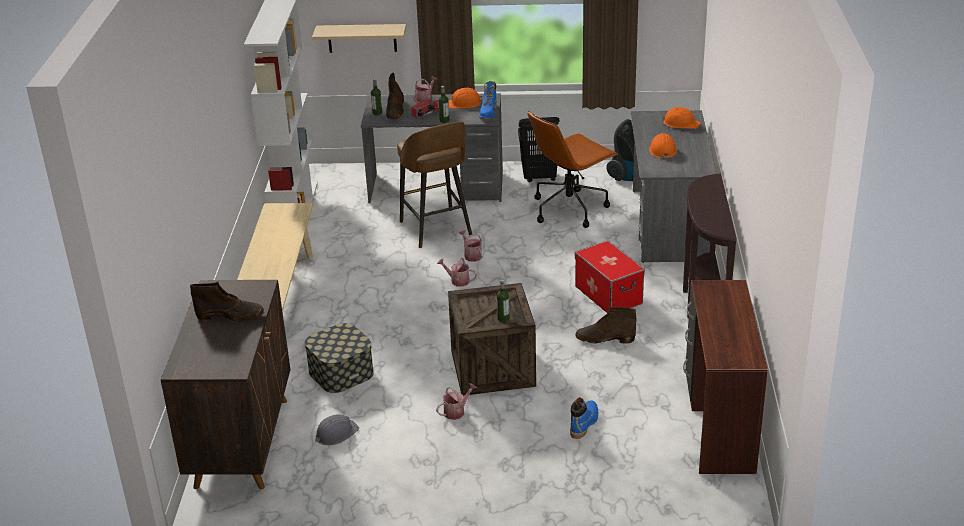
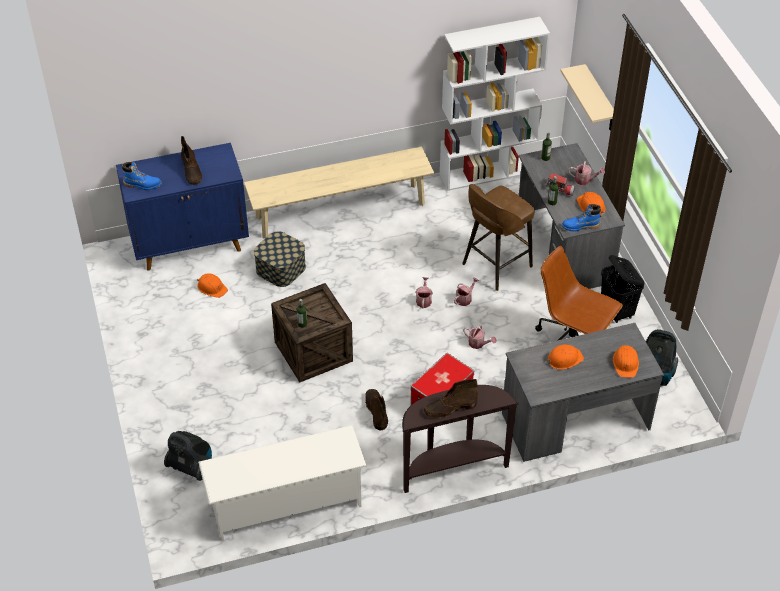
camera: 70 degrees right, 15 degrees up
brown cabinet [161,280,291,489] -> blue cabinet [116,143,249,271]
grey hard hat [315,414,359,445] -> orange hard hat [197,273,228,298]
brown boot [386,73,404,119] -> brown boot moved to [424,379,478,418]
watering can [436,383,477,420] -> watering can moved to [463,325,497,349]
blue boot [570,397,598,439] -> blue boot moved to [122,162,162,190]
brown desk [683,280,768,474] -> white shoe rack [198,425,367,542]
none -> vacuum cleaner [164,431,212,481]

